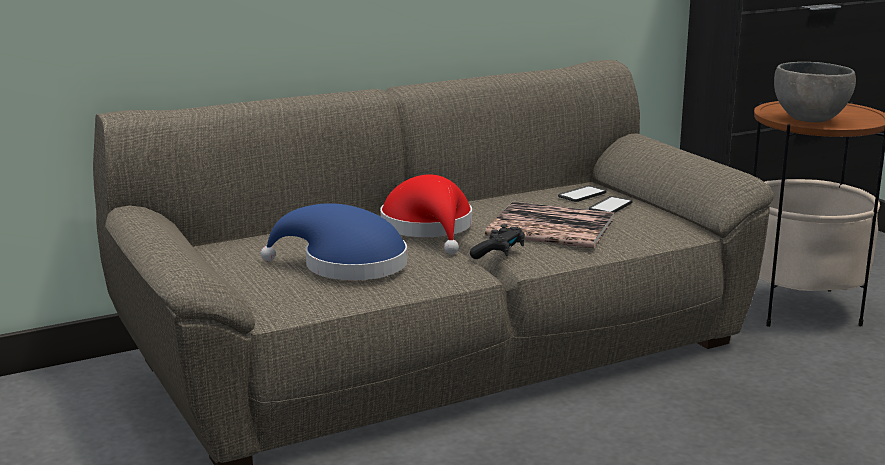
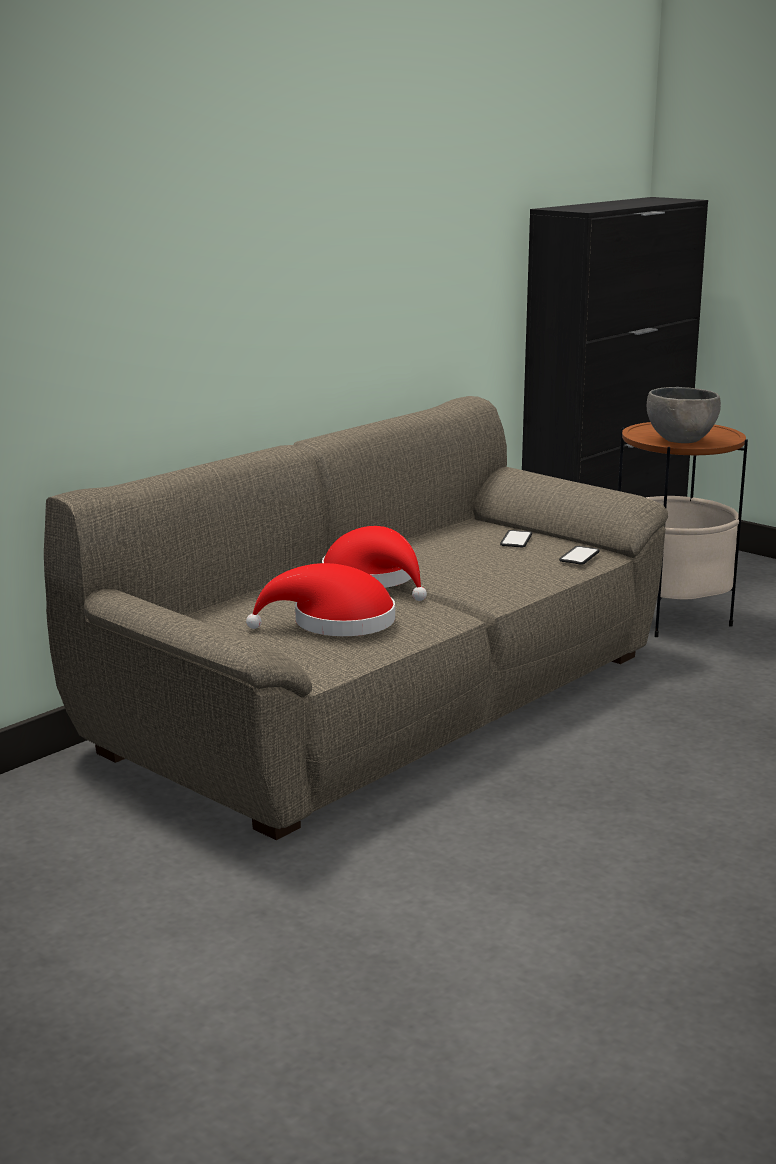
camera: 20 degrees left, 0 degrees up
blue hat [261,203,407,280] -> red hat [246,563,395,636]
black game controller [470,224,525,259] -> none
book [485,202,614,248] -> none
phone [558,186,607,202] -> phone moved to [559,546,600,565]

